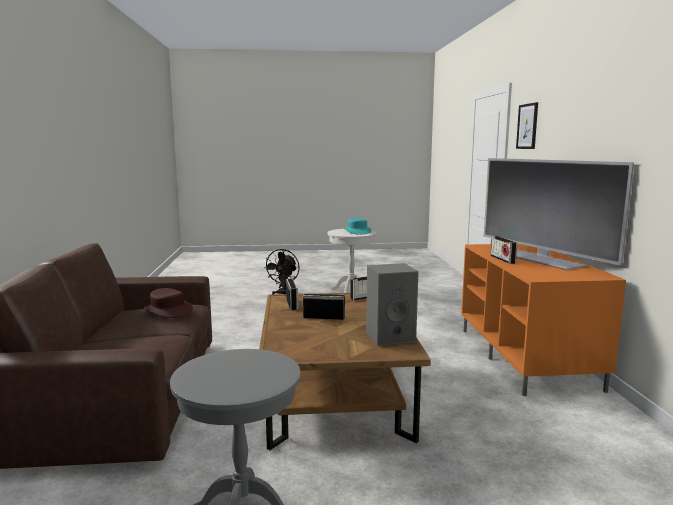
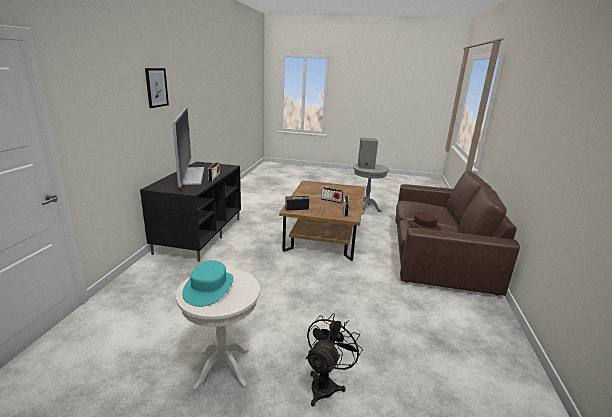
camera: 165 degrees left, 10 degrees up
grey speaker [366,263,419,346] -> grey speaker moved to [358,138,378,169]
orange tv stand [461,244,626,396] -> black tv stand [140,161,241,262]
picture [516,102,538,149] -> picture moved to [145,68,169,108]

